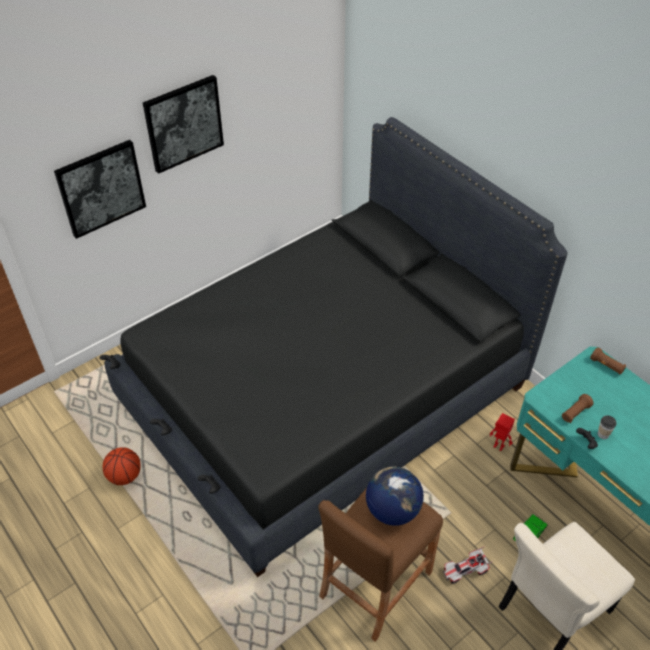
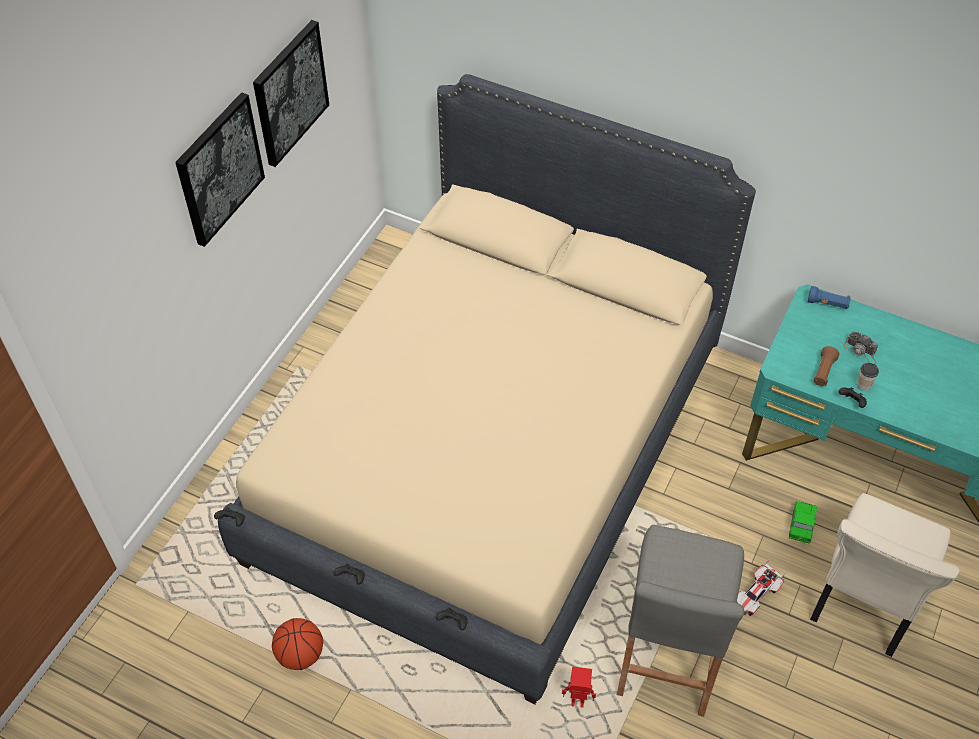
camera: 25 degrees left, 5 degrees up
picture [54,140,146,239] -> picture moved to [253,20,329,167]
black bed [104,117,568,577] -> beige bed [218,74,756,704]
brown stool [318,488,443,642] -> grey stool [617,524,744,717]
globe [366,467,424,526] -> none
toy robot [490,413,515,451] -> toy robot moved to [562,667,596,708]
brown flashlight [590,347,626,374] -> blue flashlight [807,286,851,309]
none -> camera [843,331,878,364]

